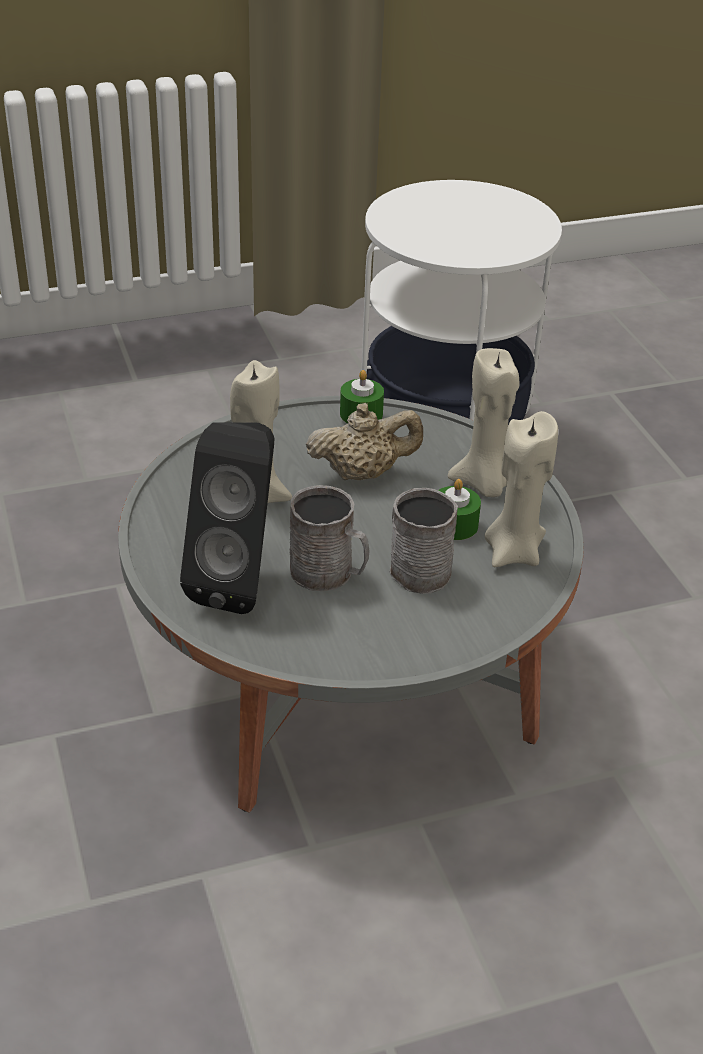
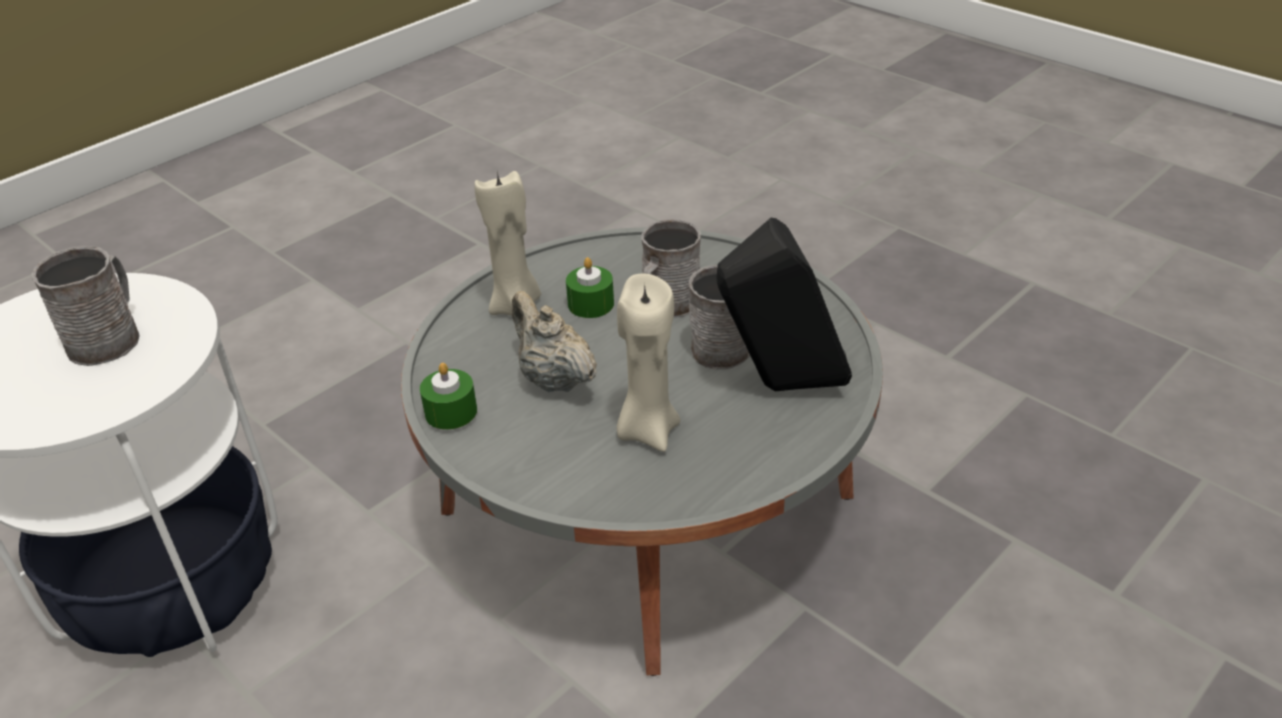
camera: 115 degrees left, 0 degrees up
beige candle [485,411,558,567] -> none
none -> grey mug [31,246,140,366]

